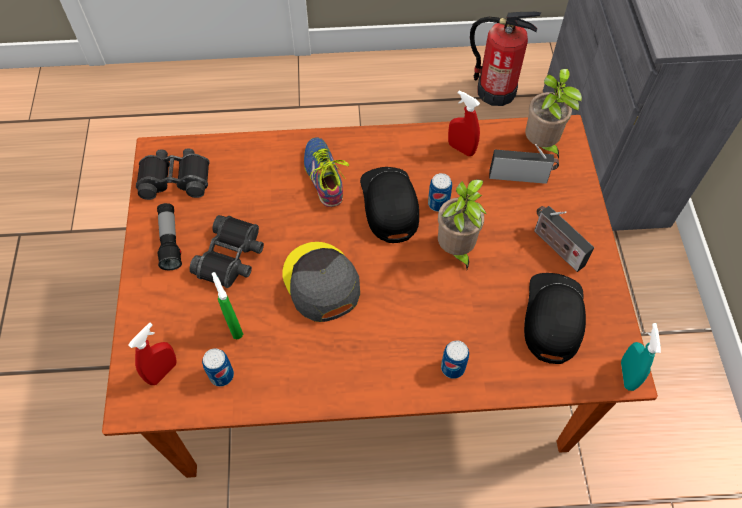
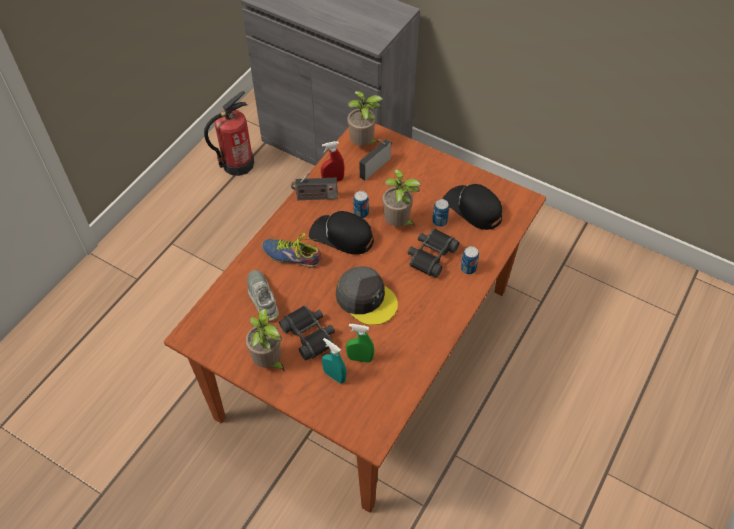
camera: 55 degrees left, 5 degrees down
red spray bottle [128,323,176,385] -> none
black binoculars [136,148,210,200] -> black binoculars moved to [408,229,459,278]
flashlight [157,203,182,270] -> potted plant [246,309,285,372]
can [202,348,234,386] -> can moved to [432,199,449,227]
grey cap [282,242,360,322] -> grey cap turned 150 degrees counterclockwise [336,266,398,325]
radio [534,206,594,272] -> radio moved to [291,172,338,200]
turquoise spray bottle [621,323,661,391] -> turquoise spray bottle moved to [322,338,347,384]
none -> grey shoe [247,270,279,321]

